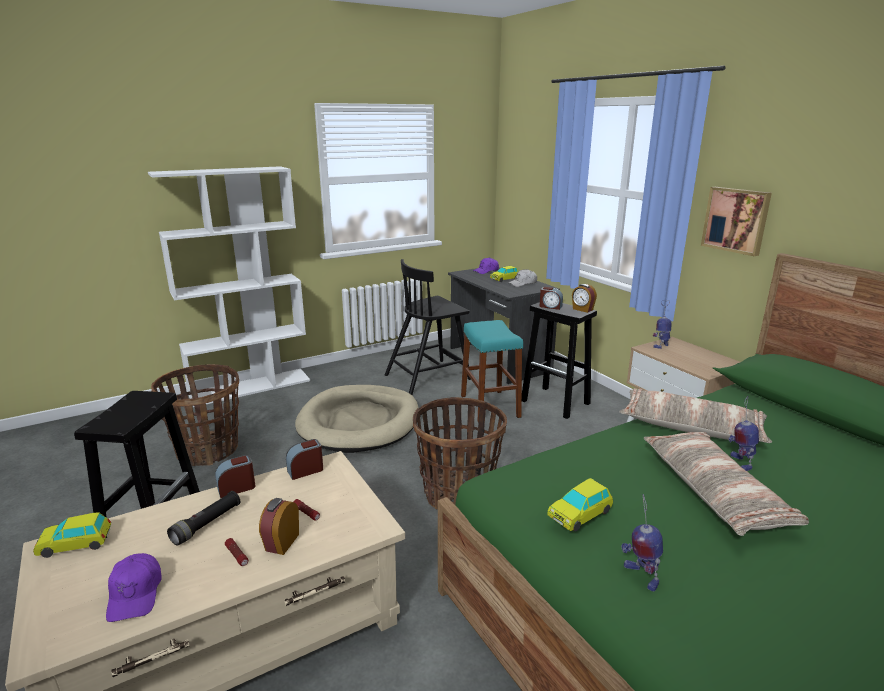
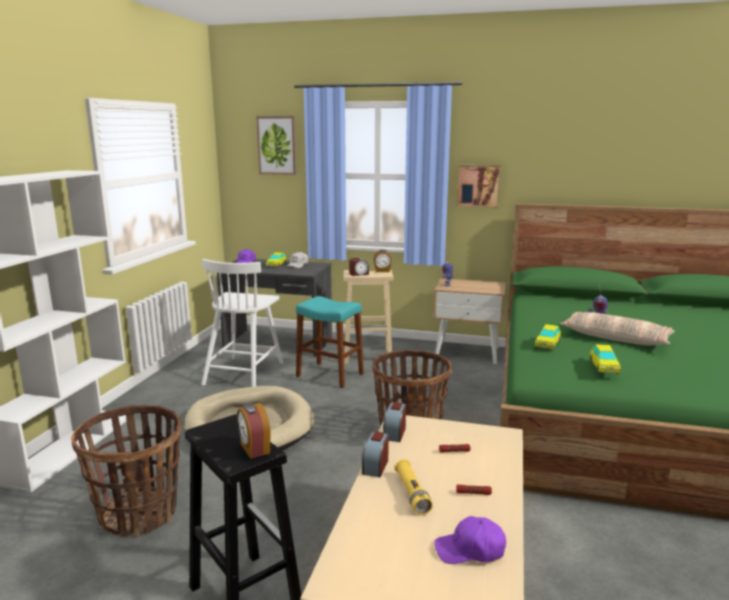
camera: 45 degrees left, 5 degrees down
toy car [33,512,111,558] -> toy car moved to [535,324,561,350]
purple cap [106,553,162,622] -> purple cap turned 150 degrees clockwise [435,516,506,564]
black flashlight [167,491,240,546] -> yellow flashlight [395,459,433,515]
alarm clock [259,498,299,555] -> alarm clock moved to [237,403,271,459]
black chair [385,259,471,395] -> white chair [201,259,283,387]
black stool [522,302,597,419] -> beige stool [344,270,393,364]
pillow [619,388,772,443] -> none
toy robot [621,494,663,592] -> none
none -> picture [256,116,297,175]

